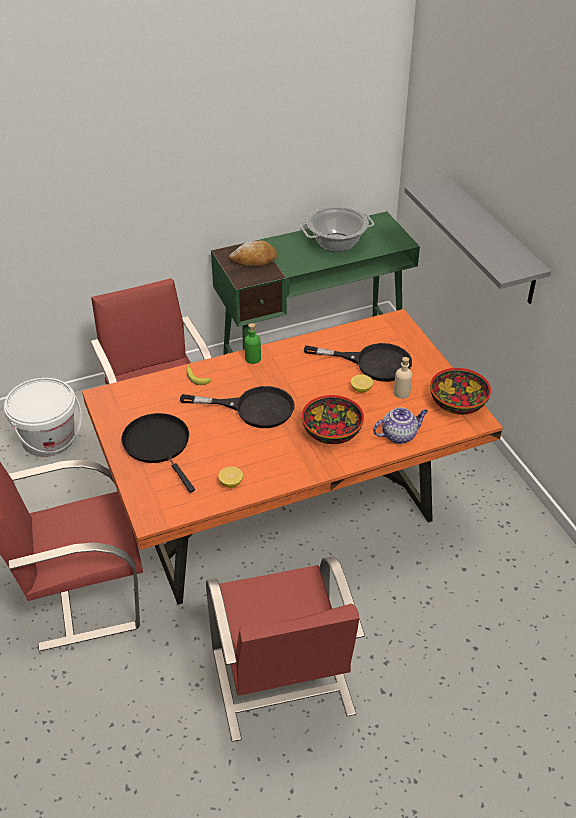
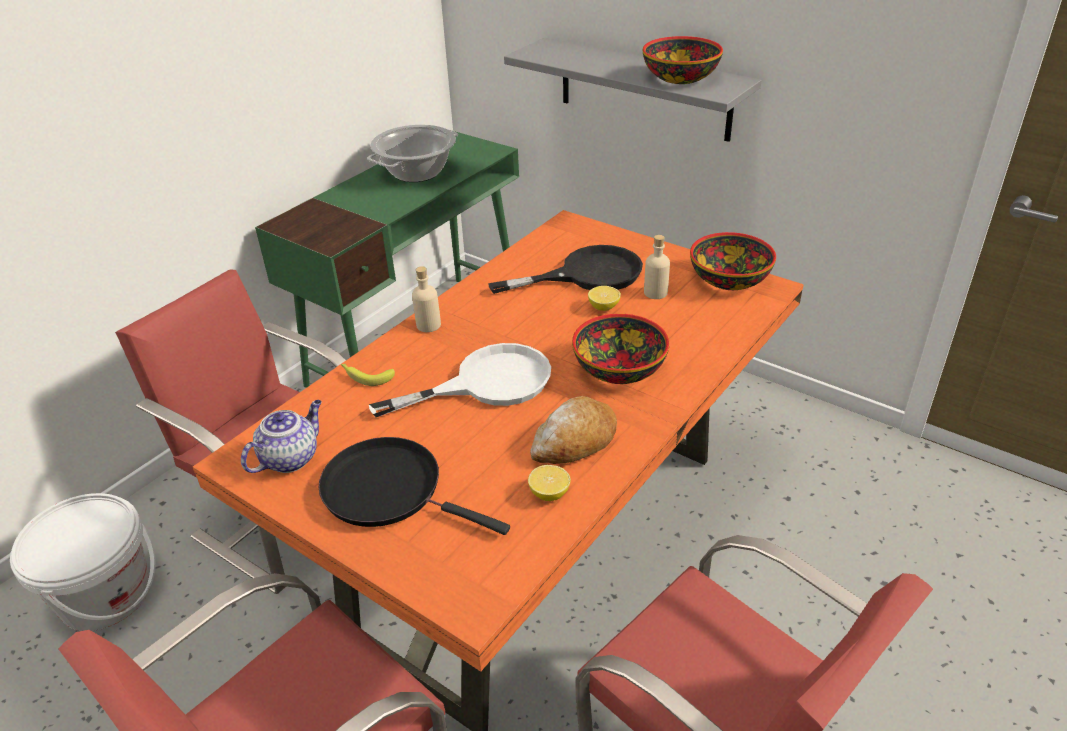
camera: 30 degrees left, 5 degrees down
black frying pan [180,386,294,428] -> white frying pan [369,343,551,417]
bread [229,241,277,267] -> bread moved to [530,396,617,464]
green bottle [244,323,261,364] -> beige bottle [412,266,441,332]
teapot [373,407,428,444] -> teapot moved to [241,400,322,473]
none -> bowl [643,36,723,84]

